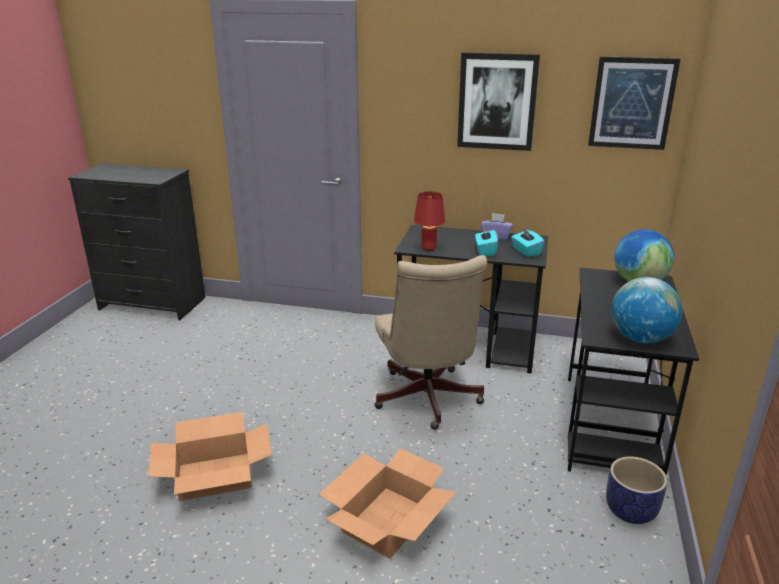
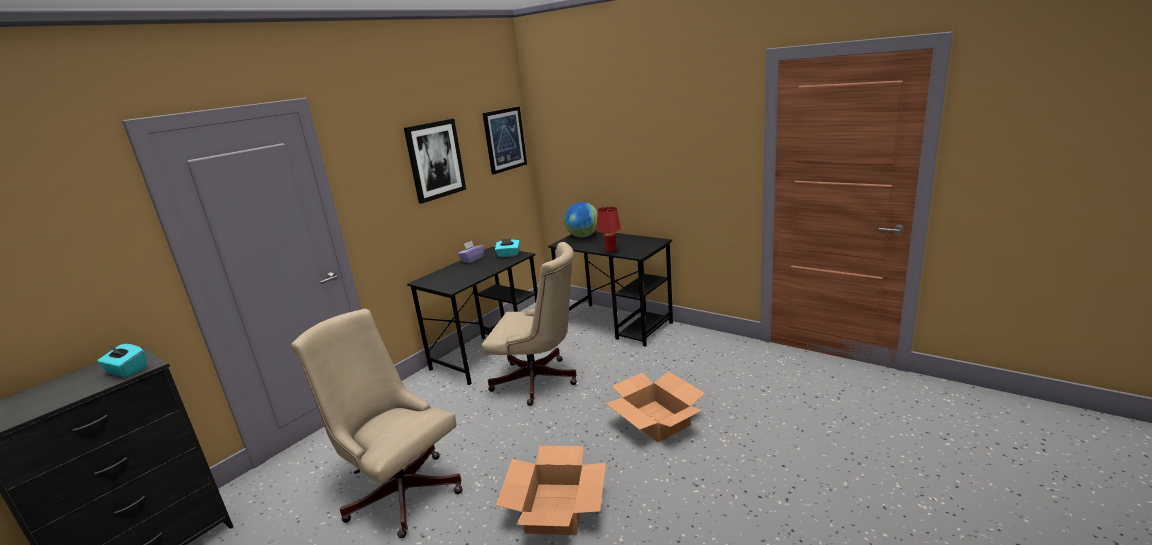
camera: 65 degrees left, 5 degrees down
red table lamp [414,192,445,251] -> red table lamp moved to [597,207,621,253]
turquoise tissue box [475,229,498,256] -> turquoise tissue box moved to [97,344,147,378]
planter [606,456,668,524] -> none
globe [611,277,683,343] -> none
none -> beige office chair [291,309,462,538]

